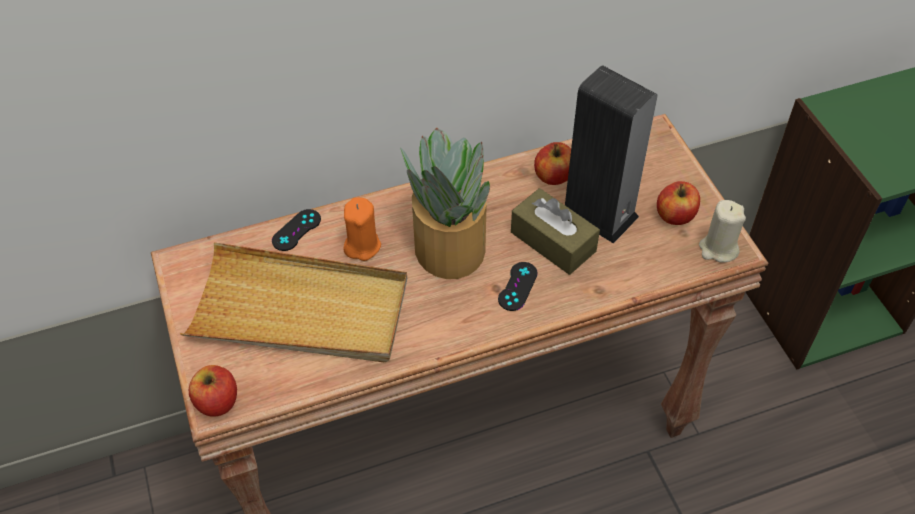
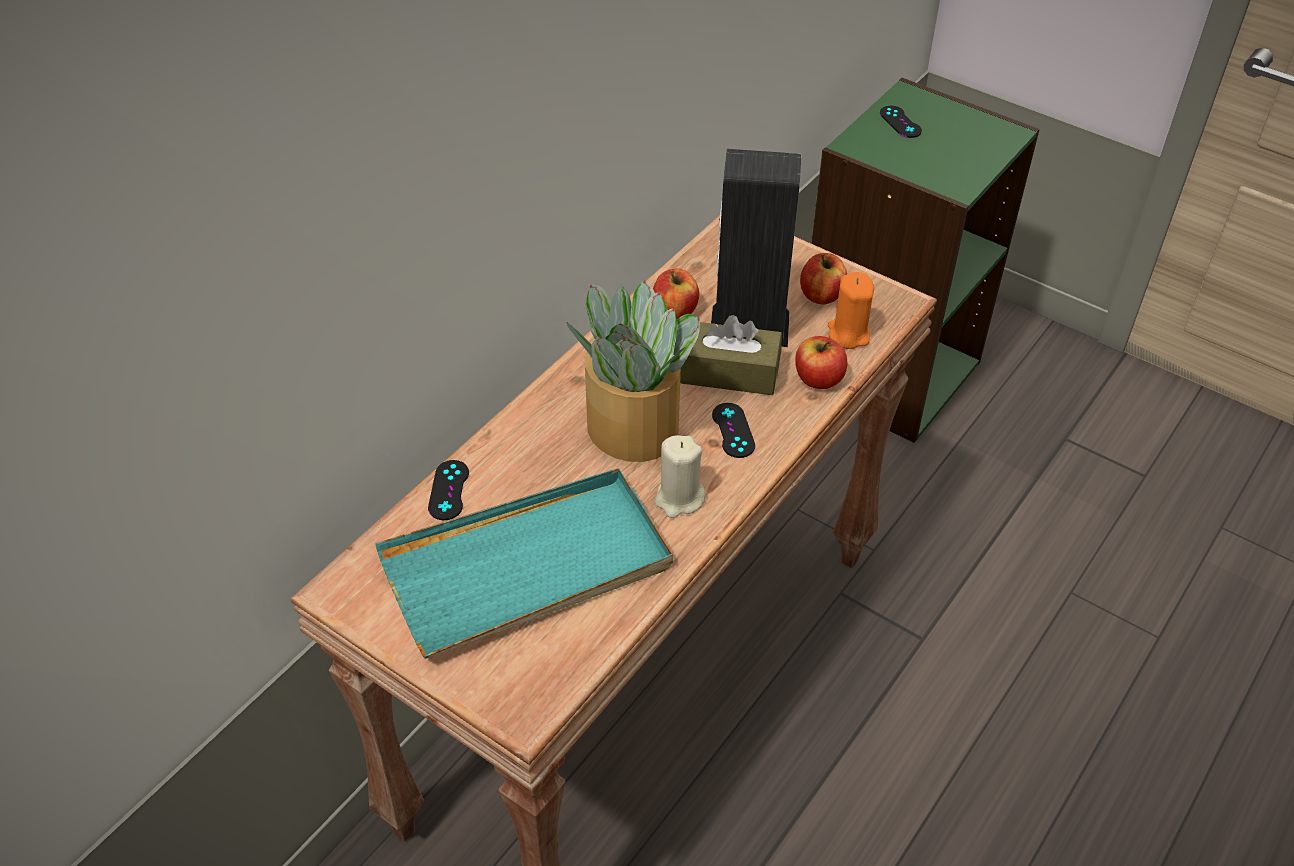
camera: 35 degrees left, 5 degrees down
beige tray [180,242,407,362] -> turquoise tray [375,468,673,659]
apple [189,365,237,417] -> apple moved to [795,336,847,389]
orange candle [343,197,381,261] -> orange candle moved to [828,272,874,349]
beige candle [699,200,746,263] -> beige candle moved to [655,435,706,518]
none -> black game controller [880,106,922,138]

